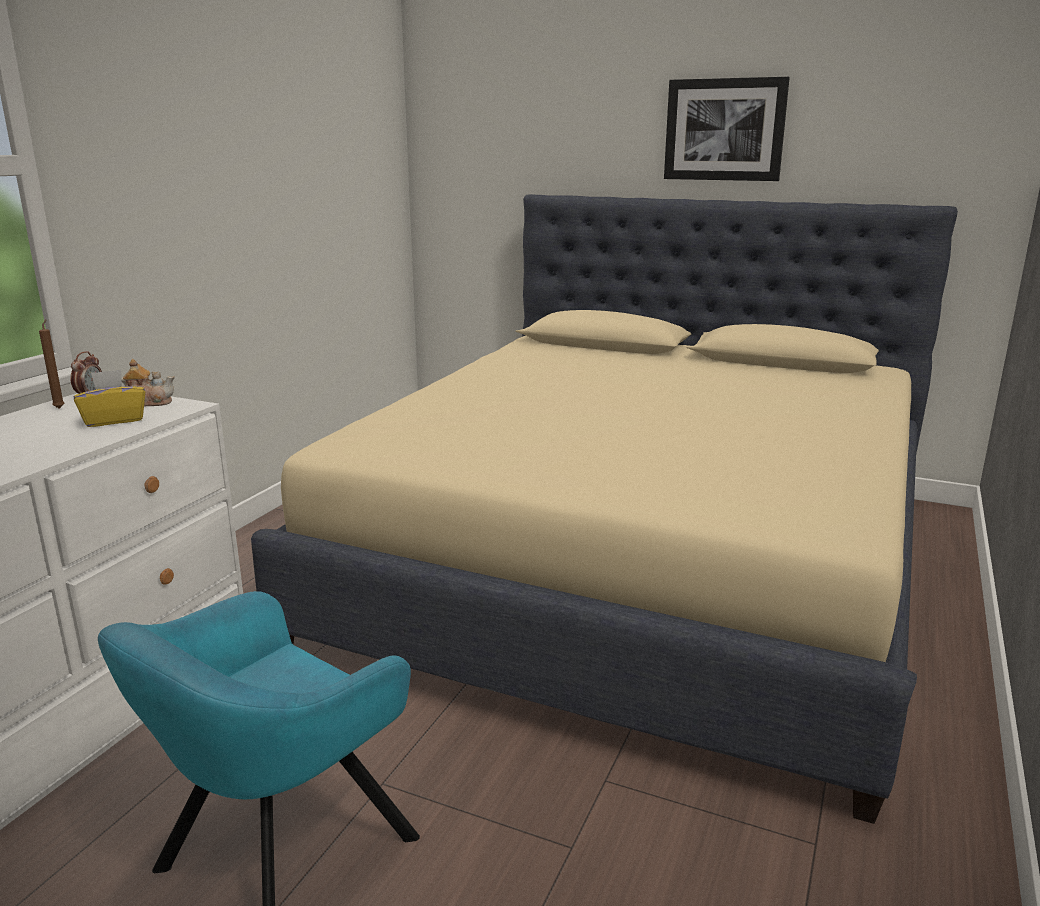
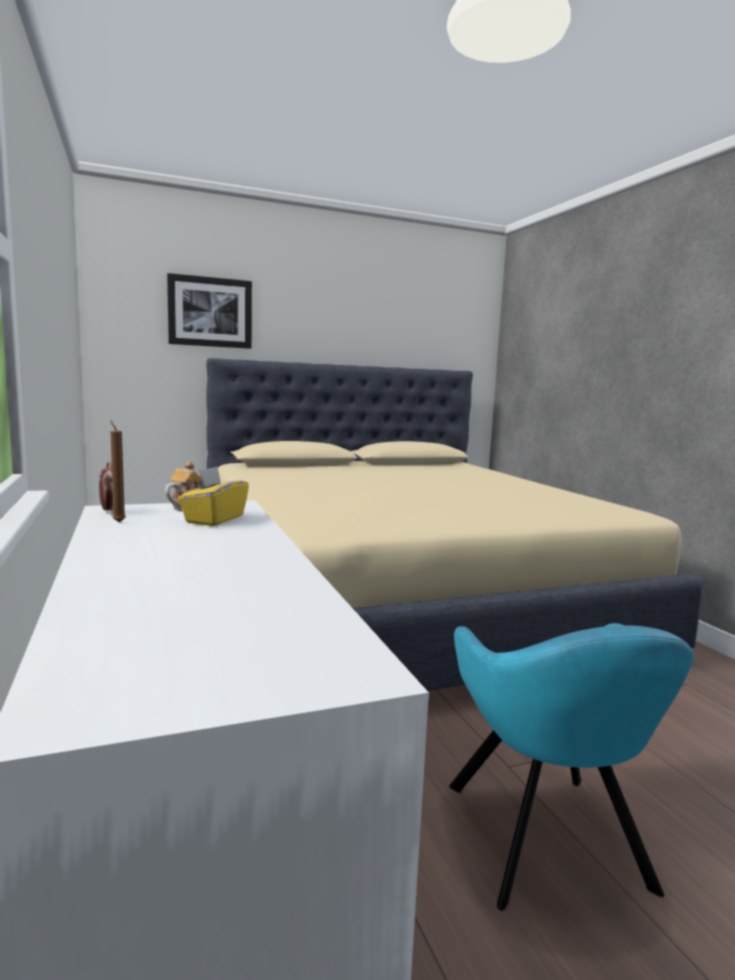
camera: 45 degrees left, 10 degrees down
picture [664,77,790,181] -> picture moved to [167,273,252,349]

